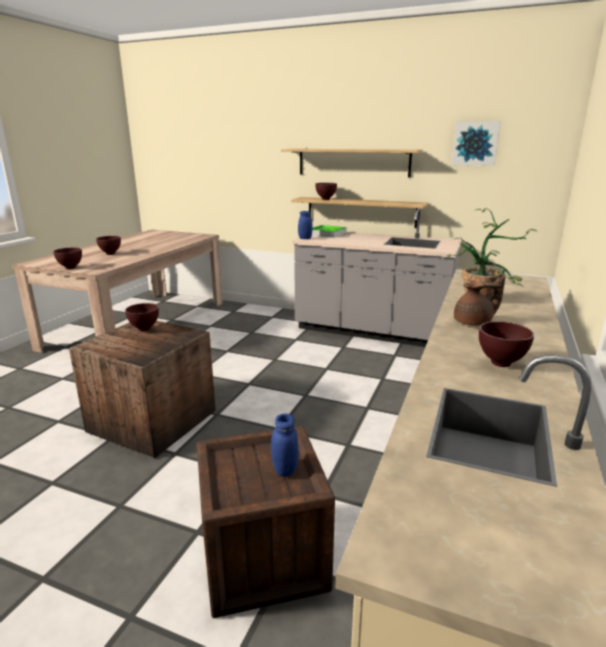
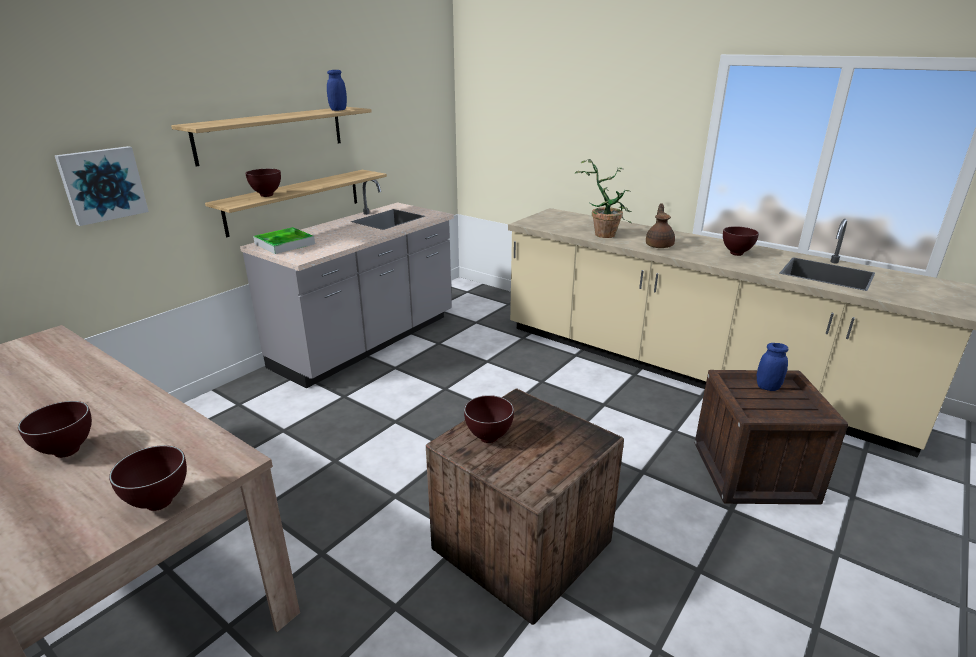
camera: 75 degrees left, 5 degrees up
blue jar [298,211,312,239] -> blue jar moved to [327,70,347,111]
picture [452,121,501,166] -> picture moved to [54,146,149,226]

